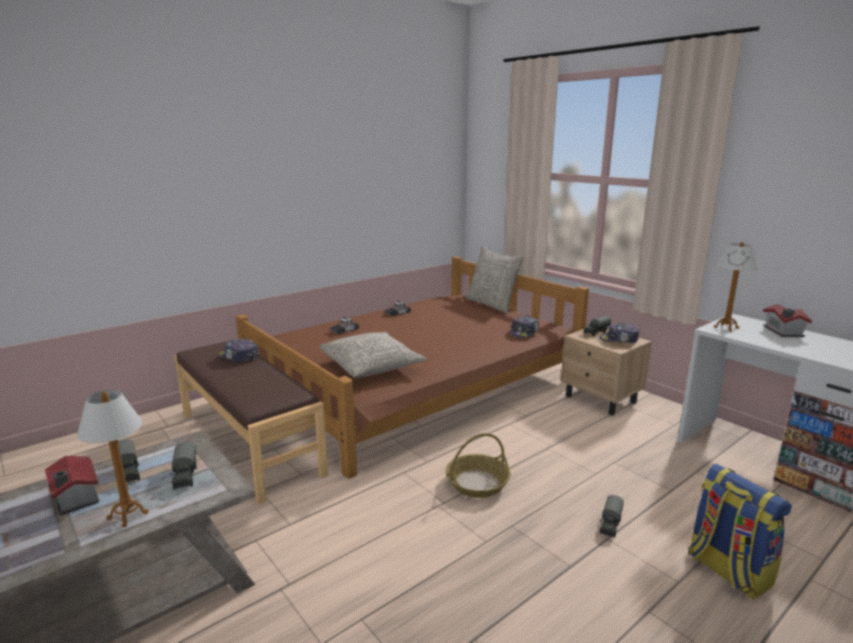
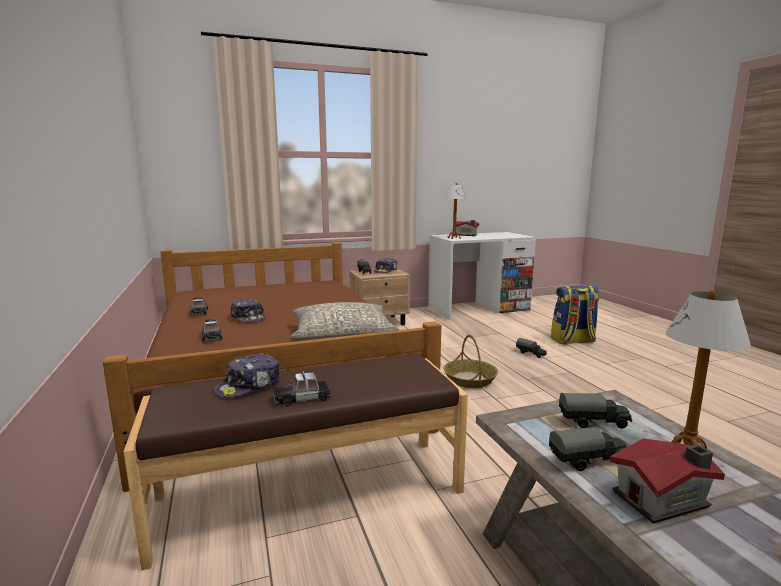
camera: 70 degrees left, 5 degrees down
grey pillow [466,246,524,313] -> none
cap [510,315,539,338] -> cap moved to [230,298,266,323]
none -> toy car [273,370,331,406]

